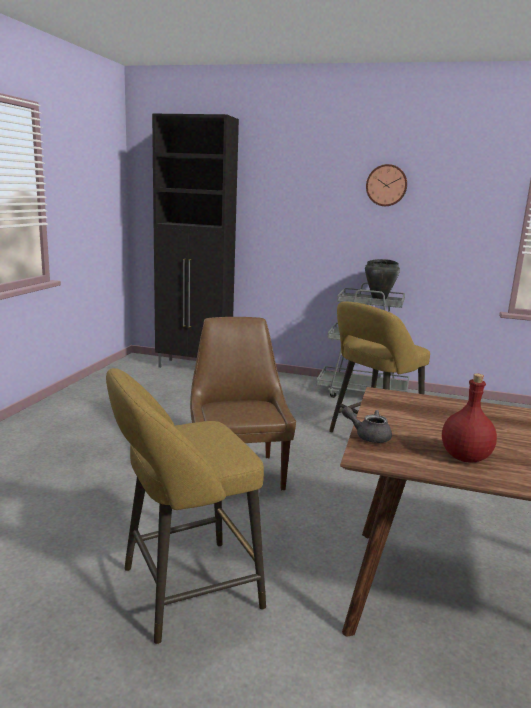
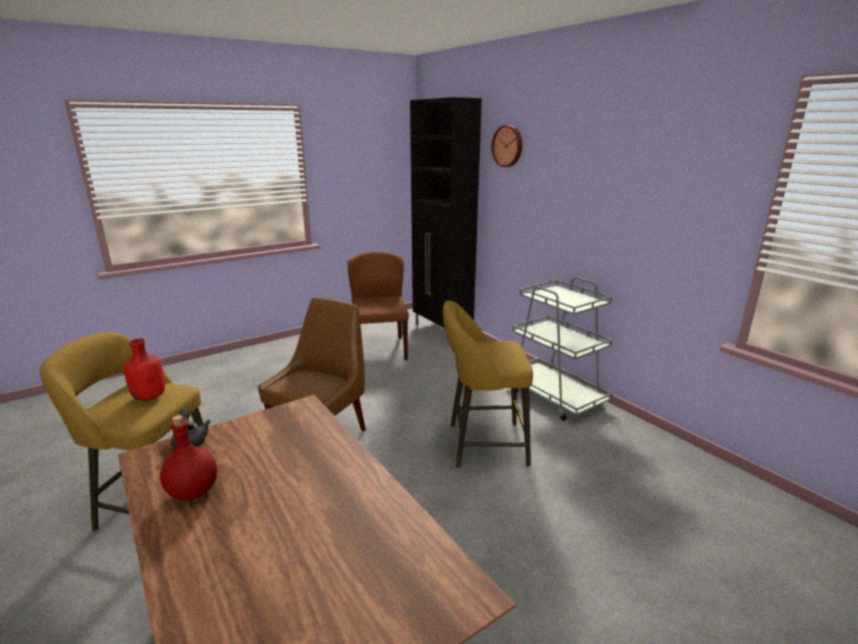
camera: 40 degrees right, 5 degrees up
black cooking pot [365,259,400,299] -> none
wall clock [366,164,407,206] -> wall clock moved to [491,125,522,167]
none -> red bottle [124,339,165,401]
none -> brown chair [348,252,409,360]

